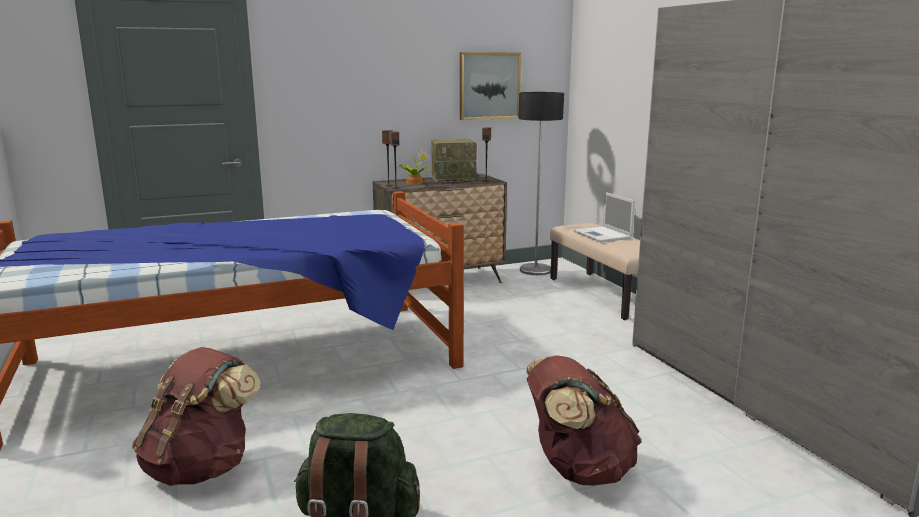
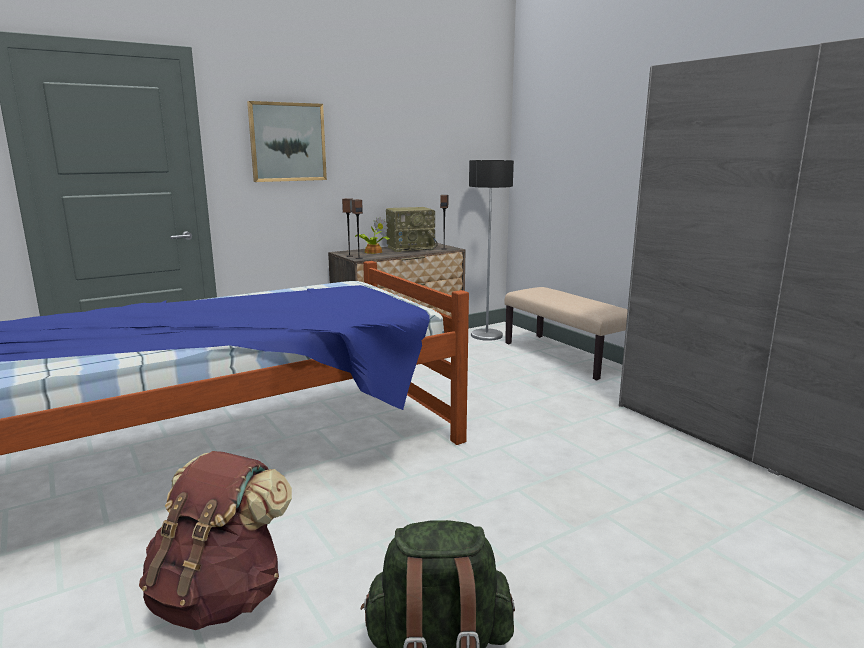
camera: 10 degrees left, 0 degrees up
picture [460,52,521,120] -> picture moved to [247,101,327,182]
brown backpack [526,355,642,486] -> none
laptop [574,192,635,242] -> none

